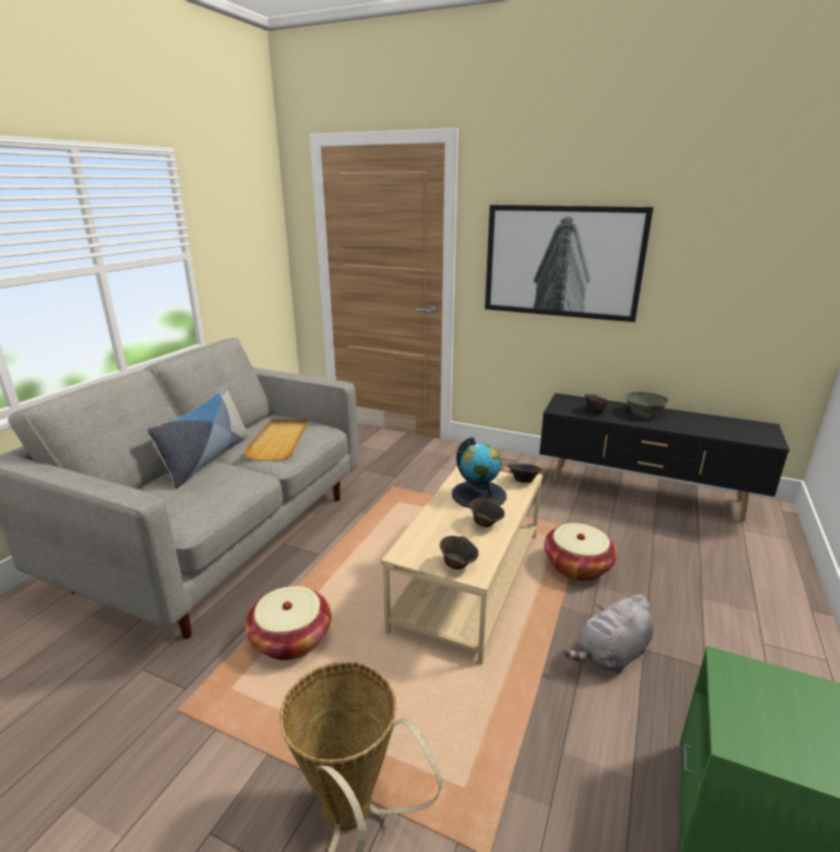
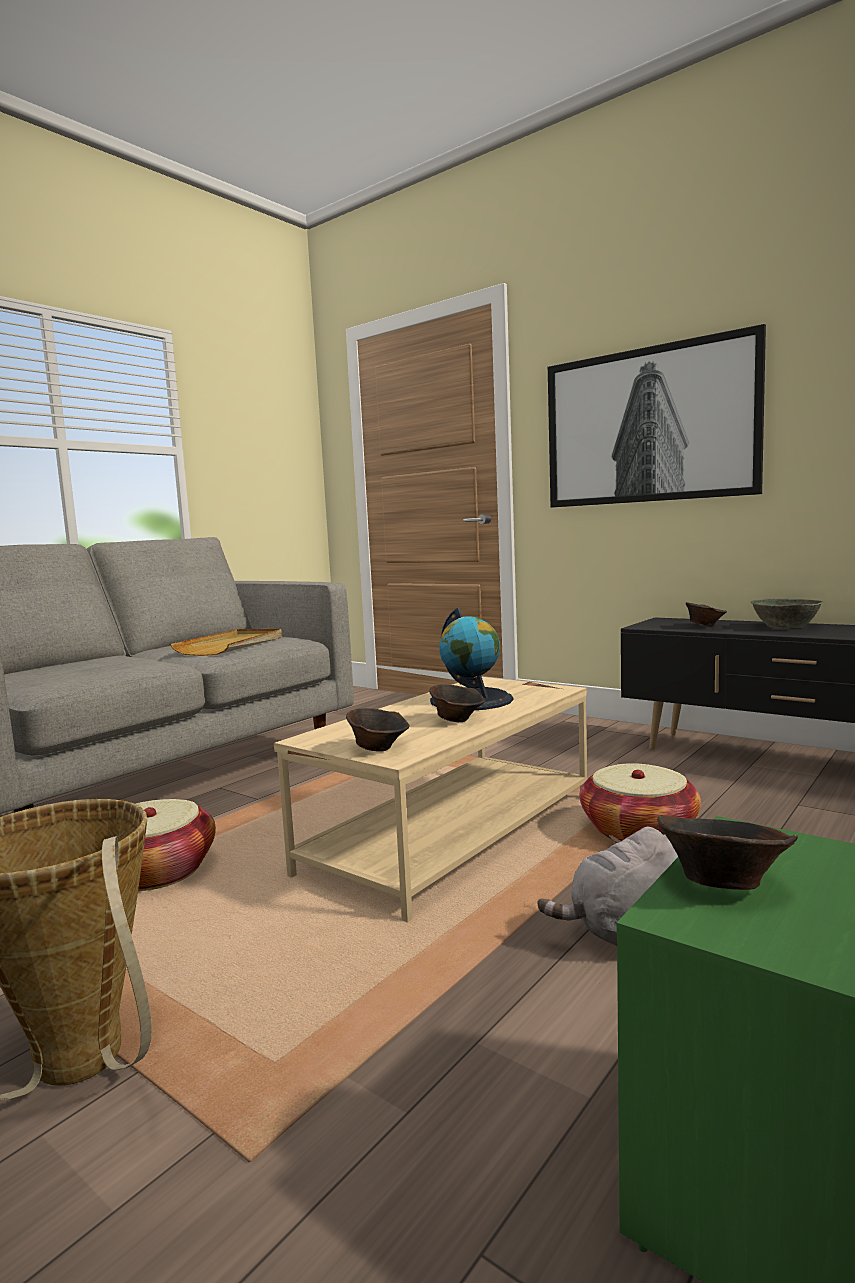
camera: 15 degrees right, 15 degrees down
pillow [147,387,250,488] -> none
brown bowl [508,464,543,483] -> brown bowl moved to [657,815,798,890]

